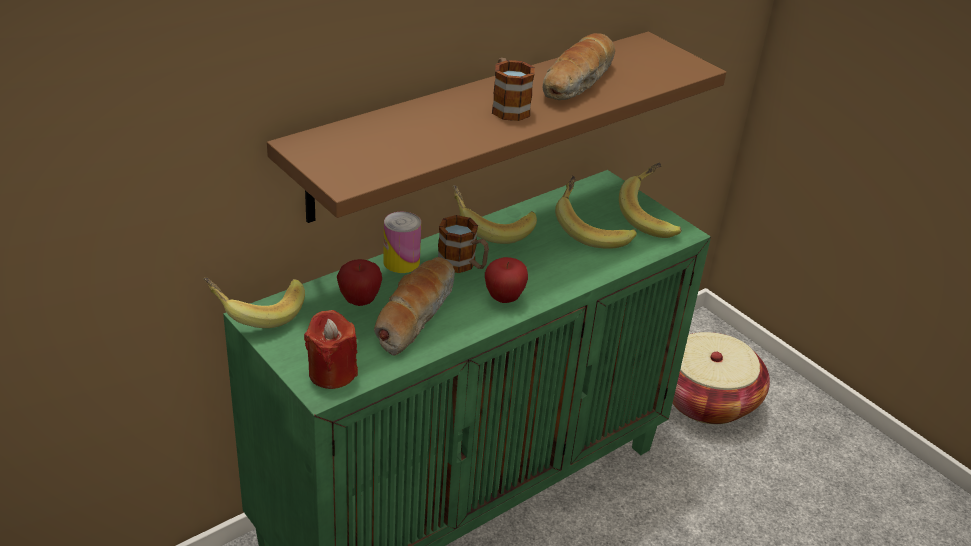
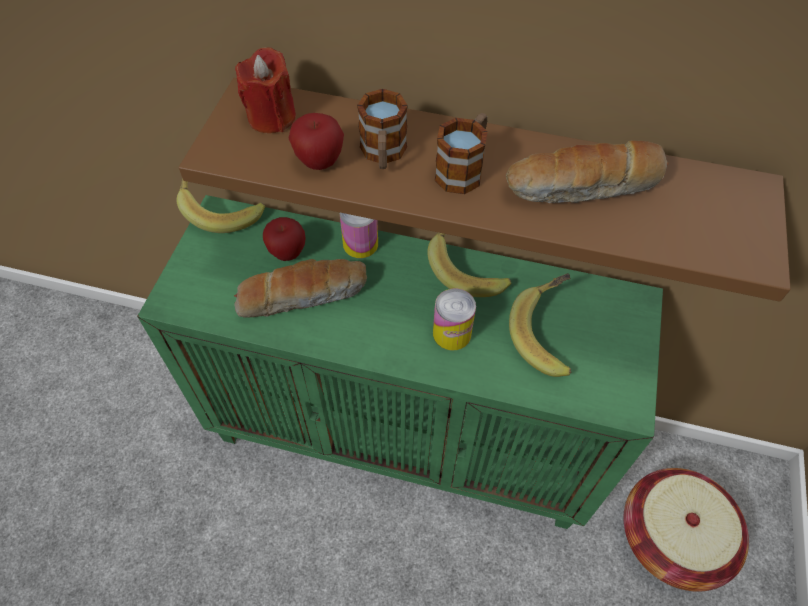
camera: 55 degrees right, 20 degrees up
red candle [304,310,358,389] -> red candle moved to [235,47,296,133]
mug [438,215,489,273] -> mug moved to [357,89,408,169]
apple [485,257,528,303] -> apple moved to [288,113,344,170]
banana [619,162,682,238] -> none
none -> can [433,288,476,350]

